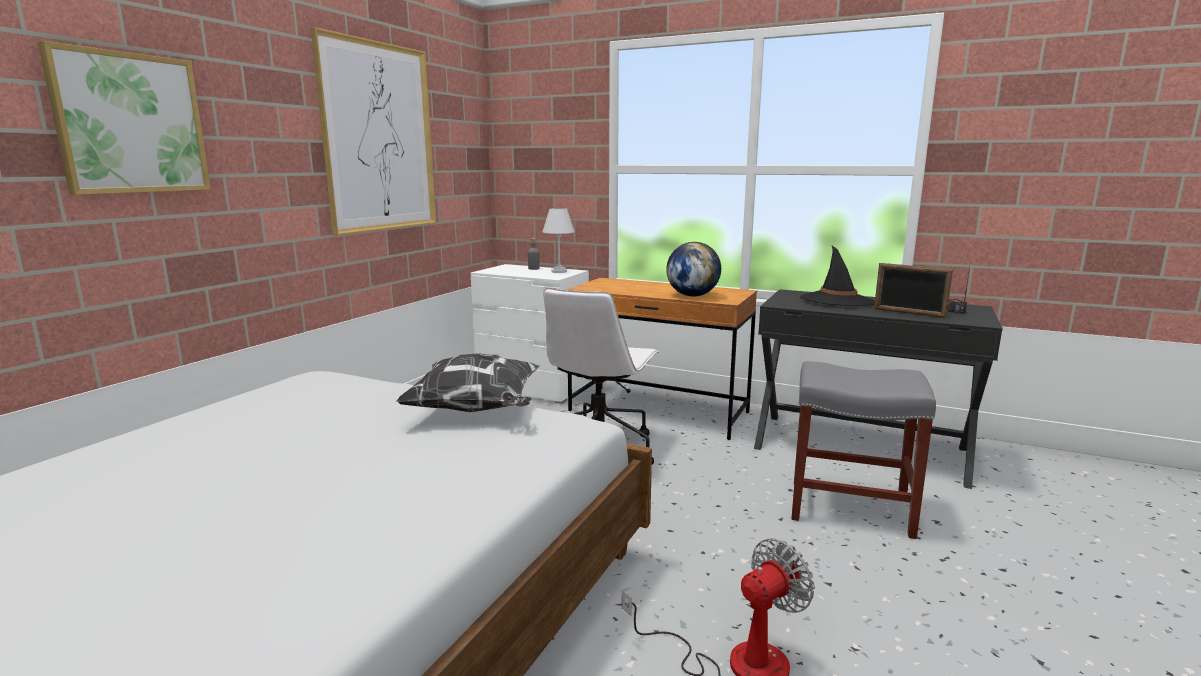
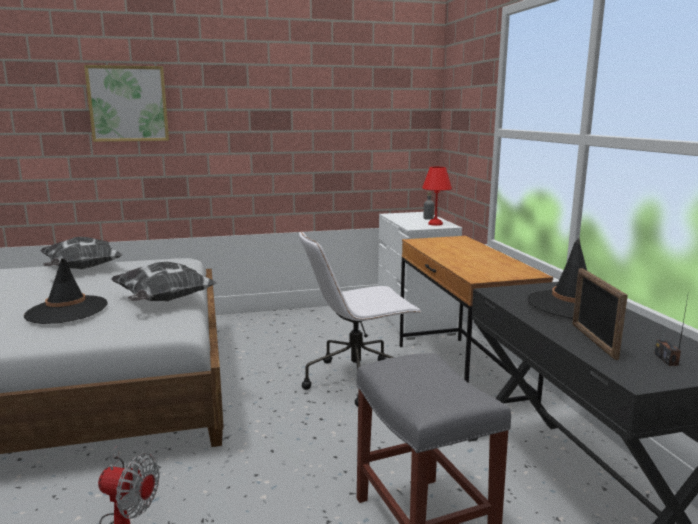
camera: 50 degrees right, 0 degrees up
picture [311,27,436,236] -> none
white table lamp [543,208,575,273] -> red table lamp [422,167,452,226]
globe [666,242,721,296] -> none
none -> black hat [24,259,107,324]
none -> pillow [40,237,123,269]

